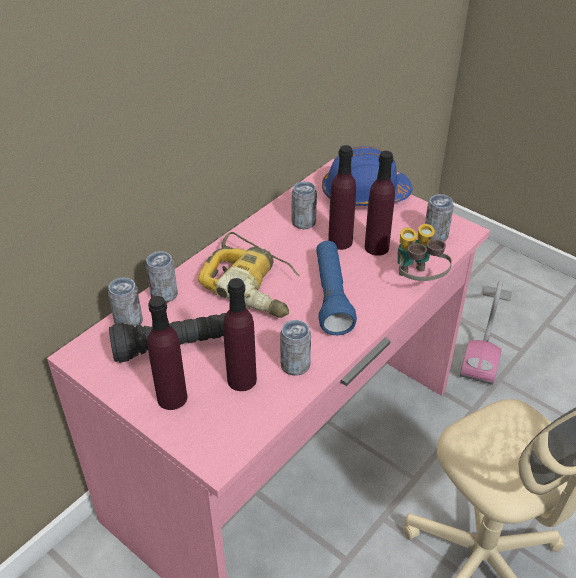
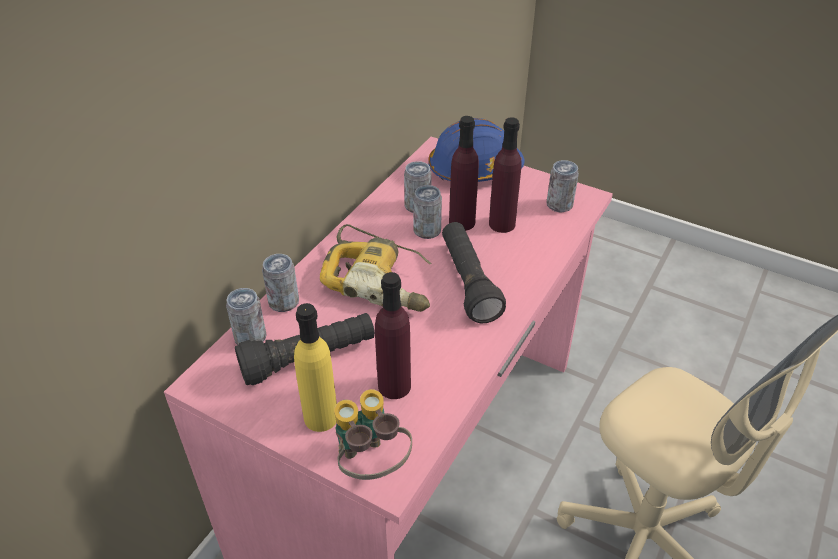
camera: 10 degrees left, 0 degrees up
purple bottle [148,296,187,410] -> yellow bottle [294,303,337,432]
can [280,320,311,376] -> can moved to [413,185,442,239]
blue flashlight [316,241,357,335] -> black flashlight [442,222,506,324]
binoculars [397,224,452,281] -> binoculars moved to [334,389,412,480]
vacuum cleaner [460,281,512,385] -> none

